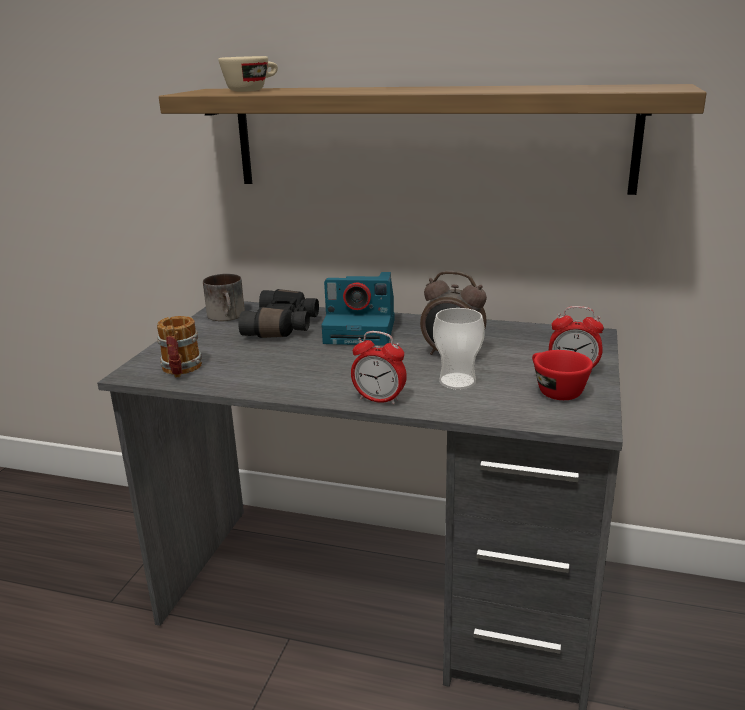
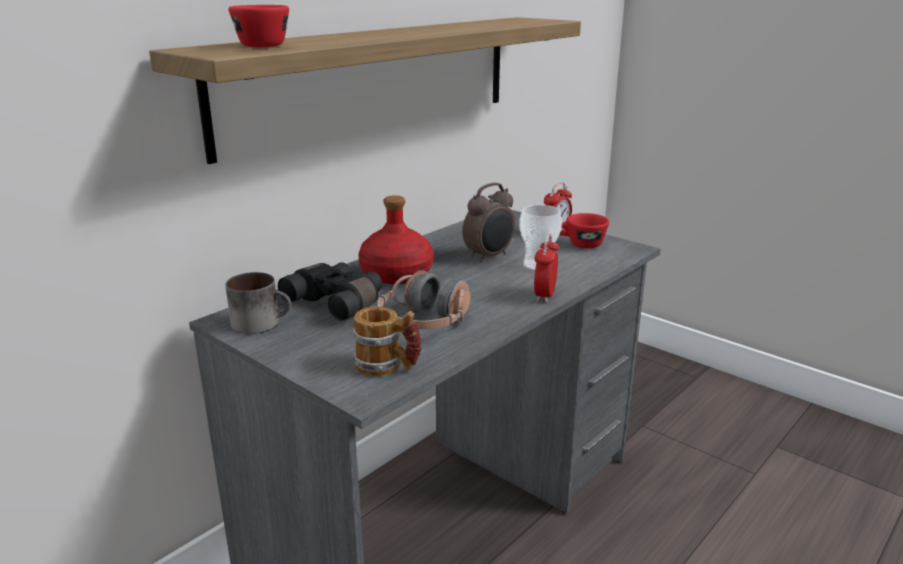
camera: 65 degrees left, 0 degrees up
beige cup [218,56,278,92] -> red cup [228,5,289,47]
camera [322,272,395,345] -> red bottle [358,195,434,284]
alarm clock [351,331,407,405] -> alarm clock turned 150 degrees clockwise [534,234,560,303]
none -> headphones [378,270,471,329]

